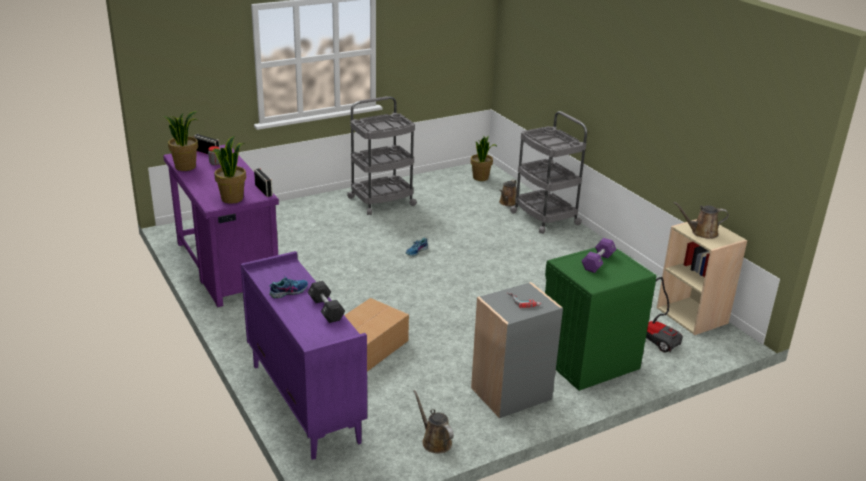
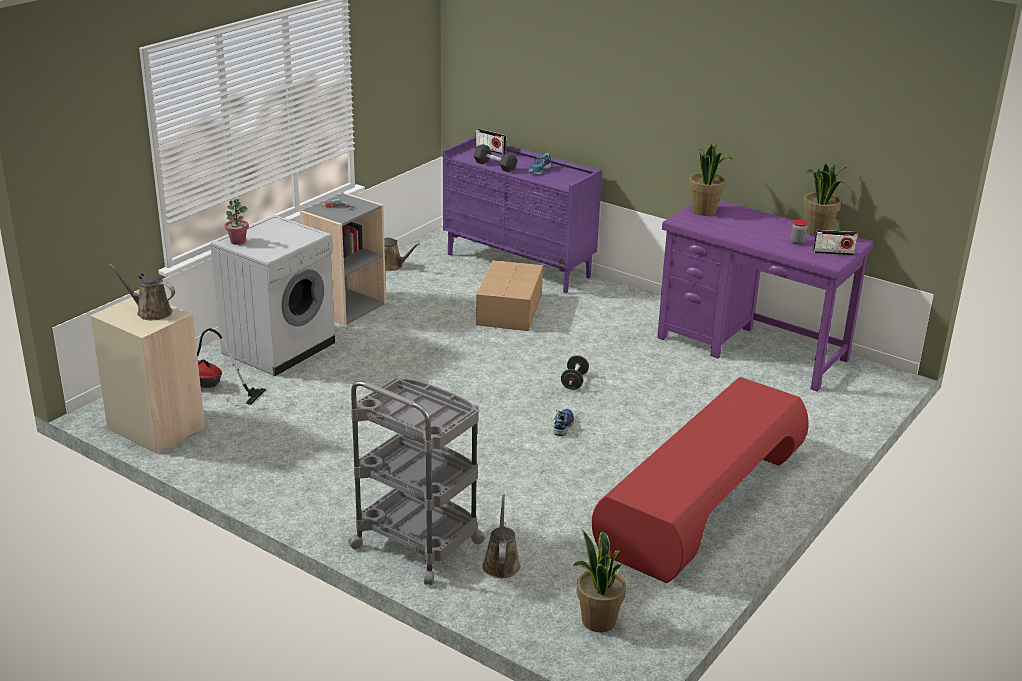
camera: 155 degrees right, 0 degrees up
radio [254,168,273,197] -> radio moved to [476,129,506,155]
grey cart [347,96,417,215] -> red bench [592,377,809,583]
green washing machine [545,248,657,391] -> white washing machine [211,215,335,376]
purple dumbbell [582,238,616,273] -> none
brown watering can [674,202,729,239] -> brown watering can turned 135 degrees counterclockwise [109,264,175,320]
none -> potted plant [224,199,249,245]
none -> black dumbbell [561,355,589,390]

